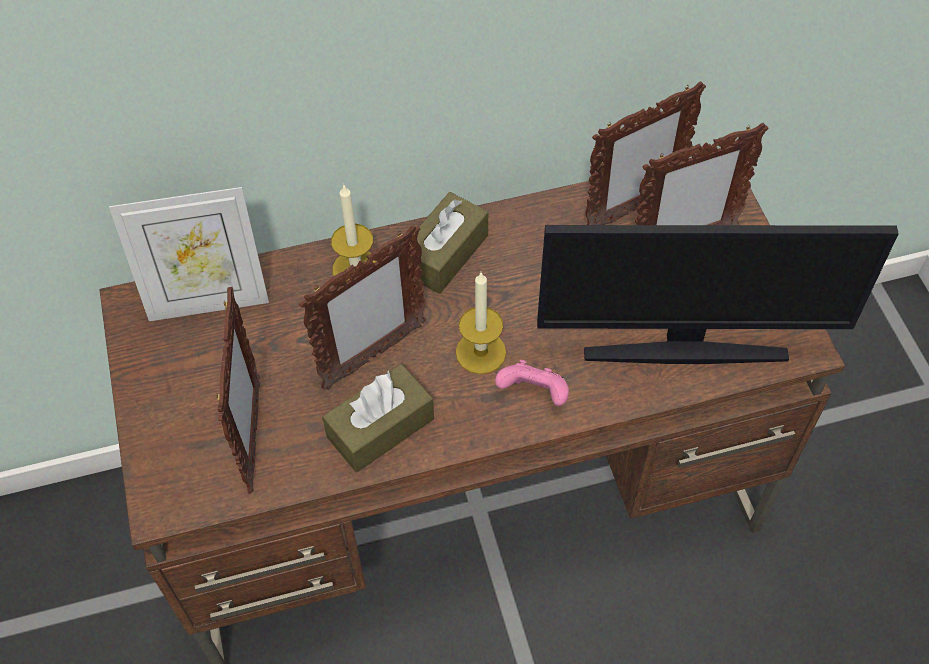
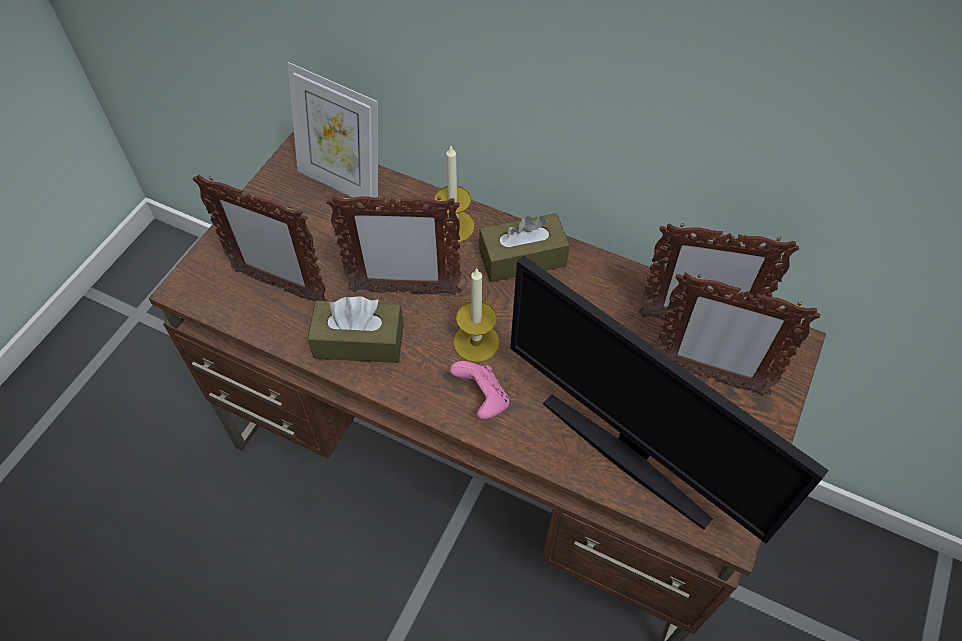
camera: 40 degrees right, 0 degrees up
picture frame [216,287,260,494] -> picture frame turned 75 degrees clockwise [193,174,327,301]

